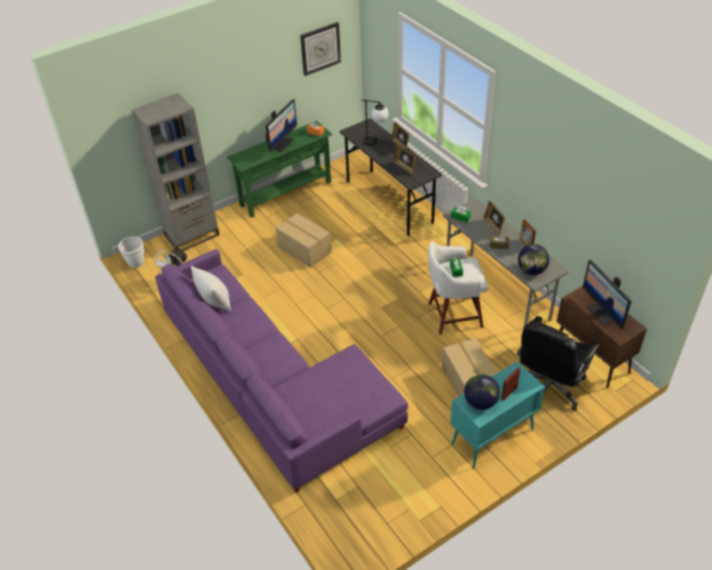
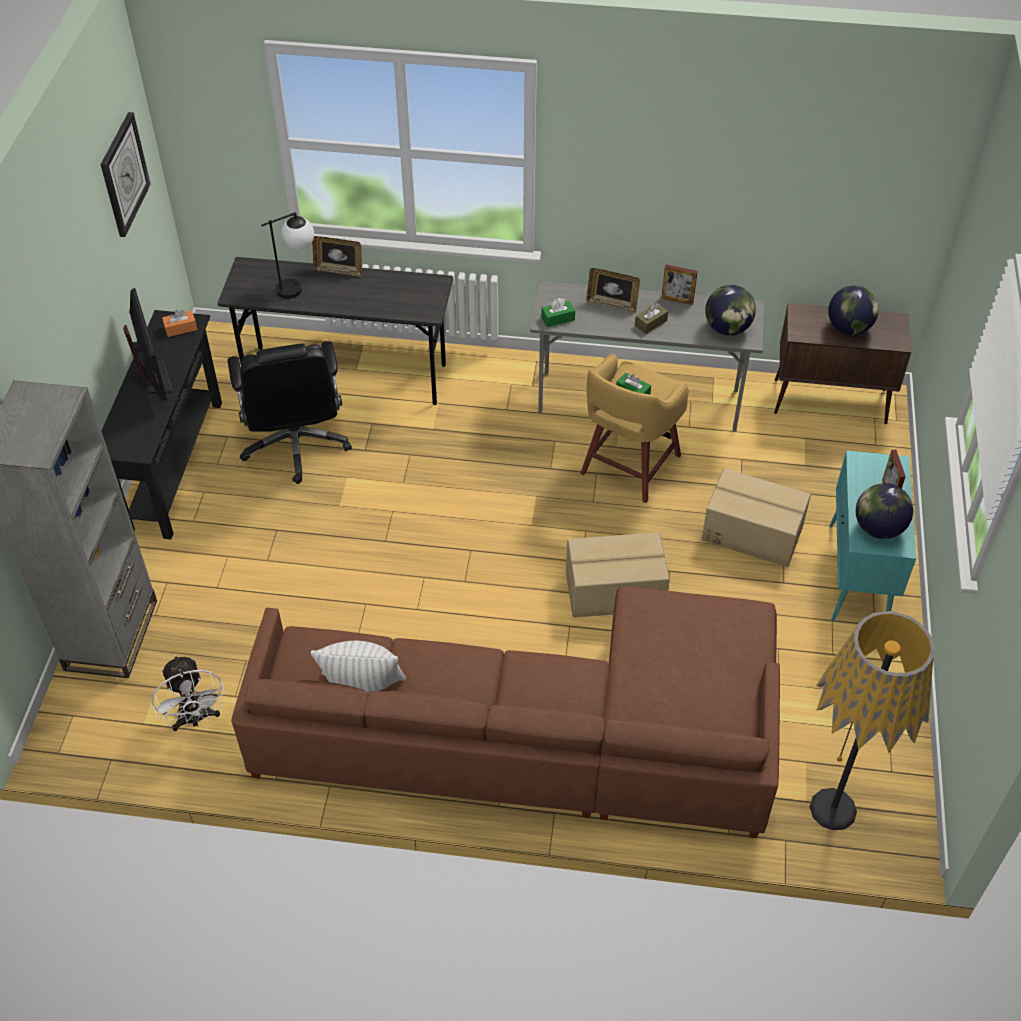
camera: 50 degrees left, 5 degrees up
white planter [118,237,144,268] -> none
purple sofa [155,249,408,493] -> brown sofa [231,586,780,838]
green console table [227,121,332,218] -> black console table [101,310,222,539]
cardboard box [276,213,332,268] -> cardboard box moved to [566,532,670,618]
picture frame [394,144,416,174] -> none
white stool [428,241,488,335] -> yellow stool [580,354,689,503]
black office chair [517,316,600,411] -> black office chair moved to [227,341,352,484]
monitor [583,260,631,329] -> globe [828,285,879,335]
none -> floor lamp [809,611,934,831]

